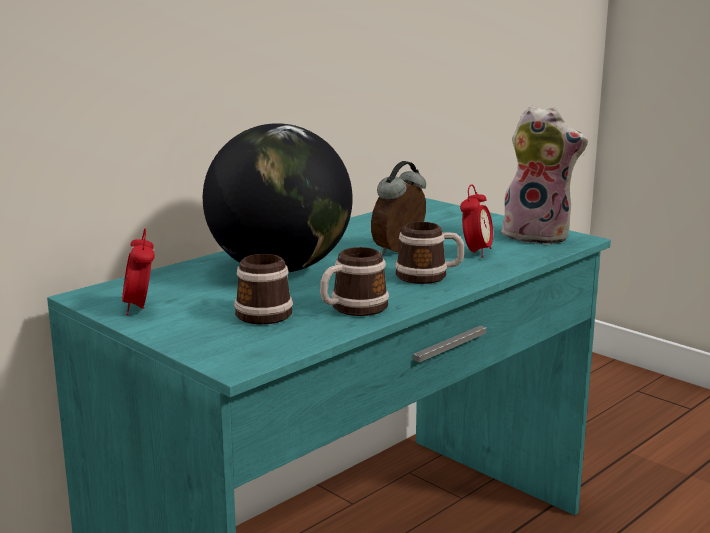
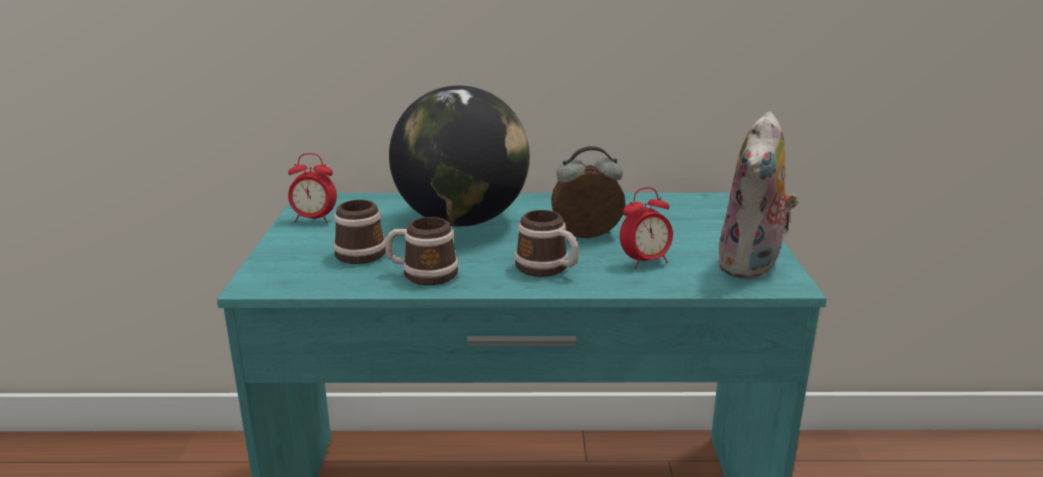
camera: 45 degrees right, 5 degrees up
alarm clock [122,228,155,315] -> alarm clock turned 120 degrees counterclockwise [288,153,337,224]
plush toy [499,105,588,245] -> plush toy turned 45 degrees clockwise [717,111,799,279]

